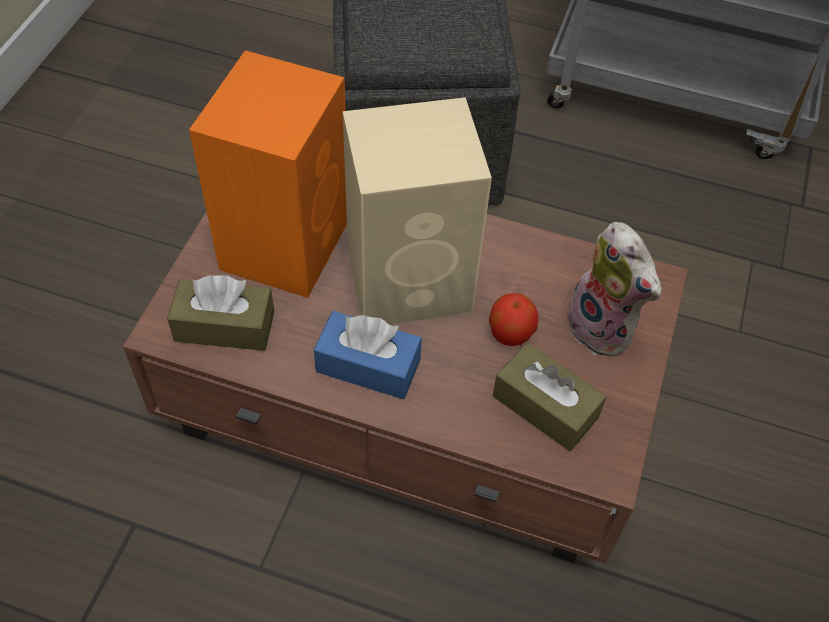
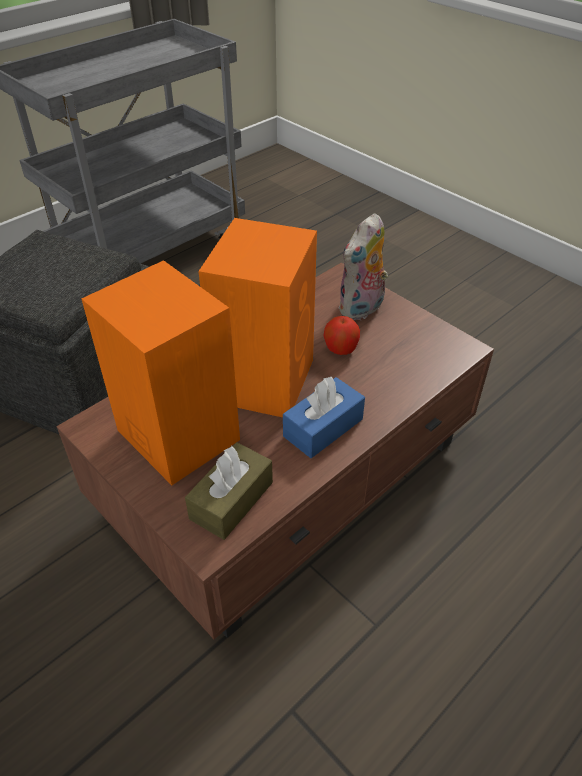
camera: 60 degrees left, 10 degrees down
beige speaker [343,97,492,325] -> orange speaker [198,218,317,417]
brown tissue box [493,343,607,451] -> none
plush toy [563,222,661,356] -> plush toy turned 135 degrees clockwise [338,213,388,320]

